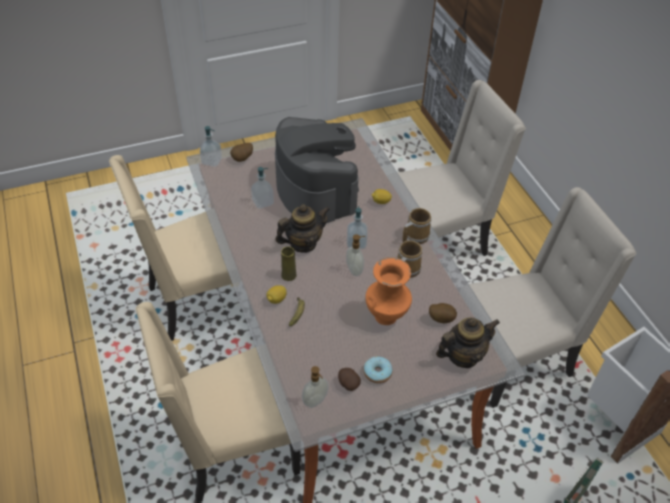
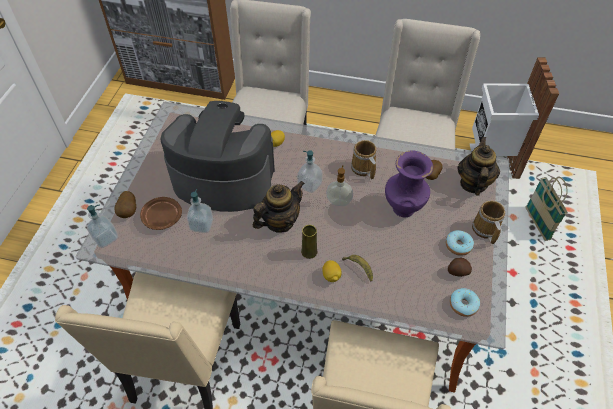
camera: 55 degrees left, 5 degrees up
teapot [275,204,330,253] -> teapot turned 45 degrees clockwise [253,181,305,233]
soap dispenser [302,366,329,408] -> donut [450,288,480,317]
orange vase [366,257,412,325] -> purple vase [385,150,433,217]
mug [402,208,431,244] -> mug moved to [472,200,505,244]
none -> brown plate [140,197,182,230]

